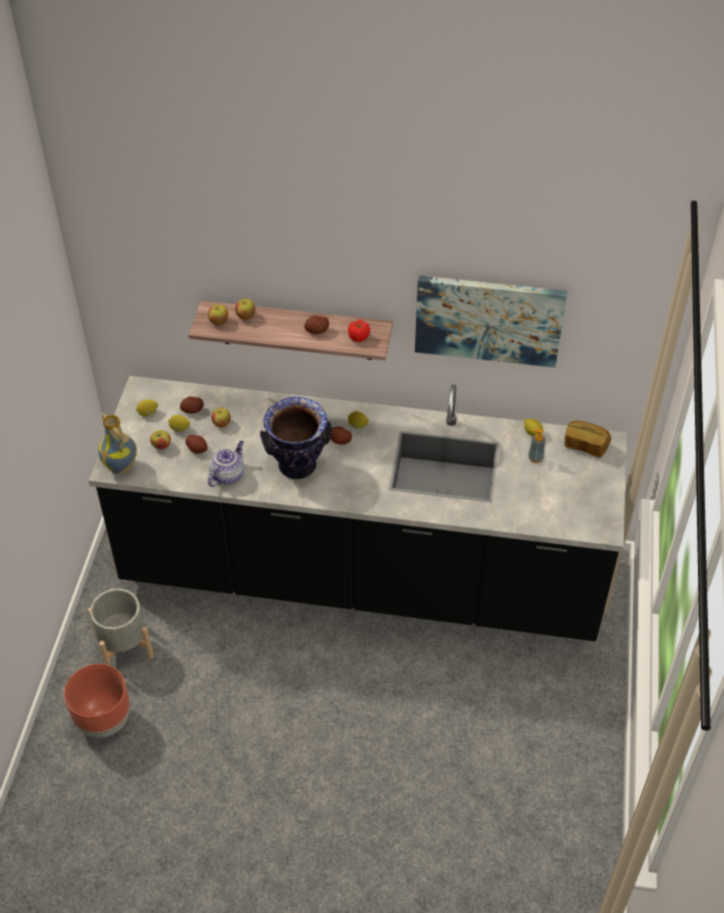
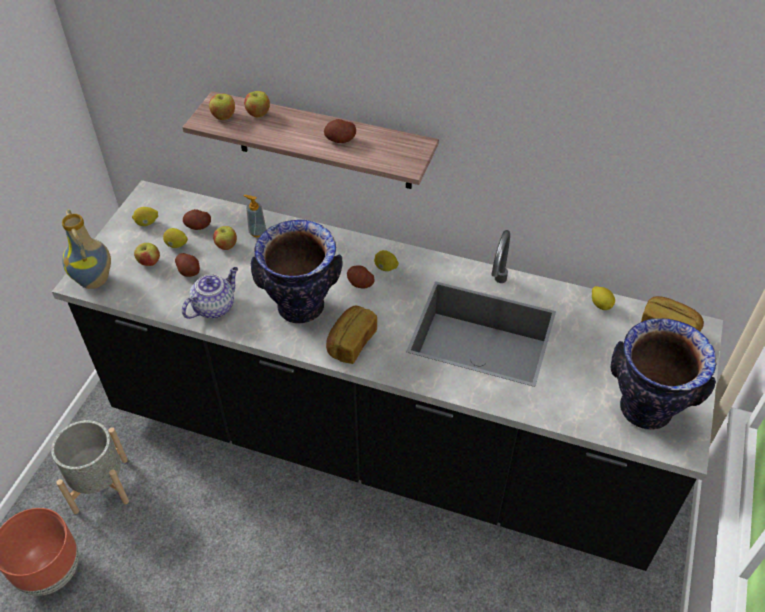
camera: 10 degrees right, 0 degrees up
tomato [348,320,370,342] -> none
picture [415,275,567,368] -> none
soap dispenser [528,429,545,463] -> soap dispenser moved to [244,195,266,237]
none -> bread [326,306,377,364]
none -> vase [611,318,717,430]

